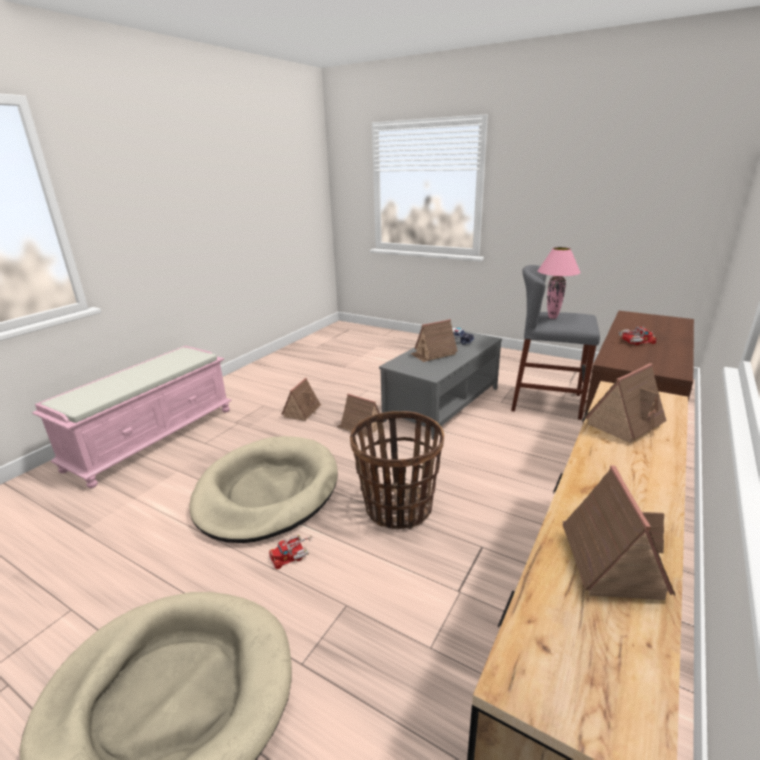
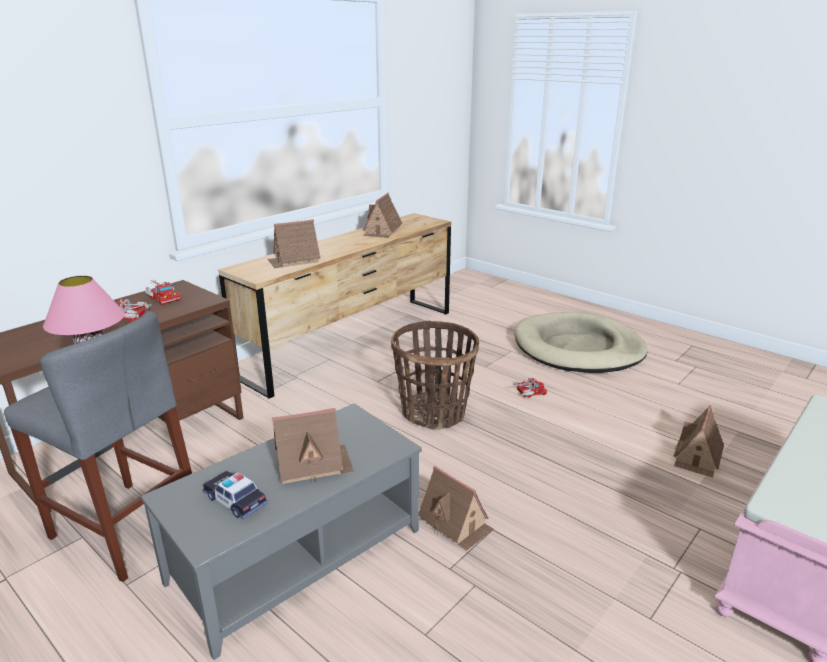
camera: 170 degrees left, 0 degrees up
beige dog bed [189,436,338,543] -> none
toy house [281,378,321,421] -> toy house moved to [674,405,724,478]
none -> toy truck [145,279,181,305]

